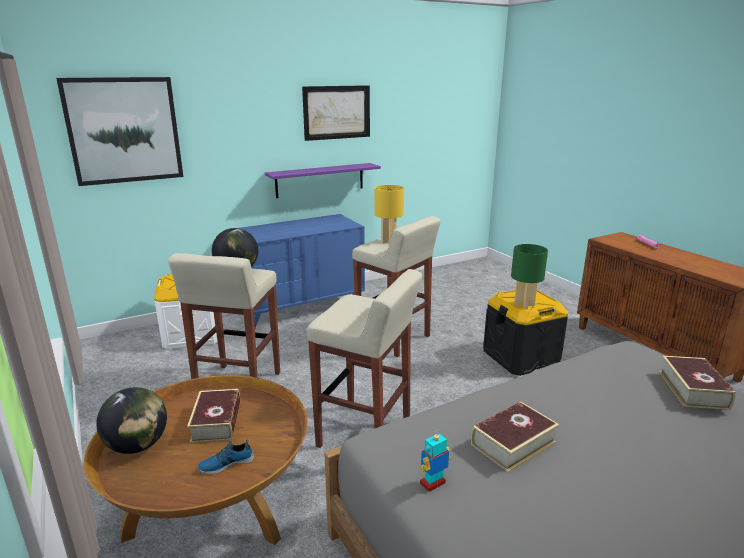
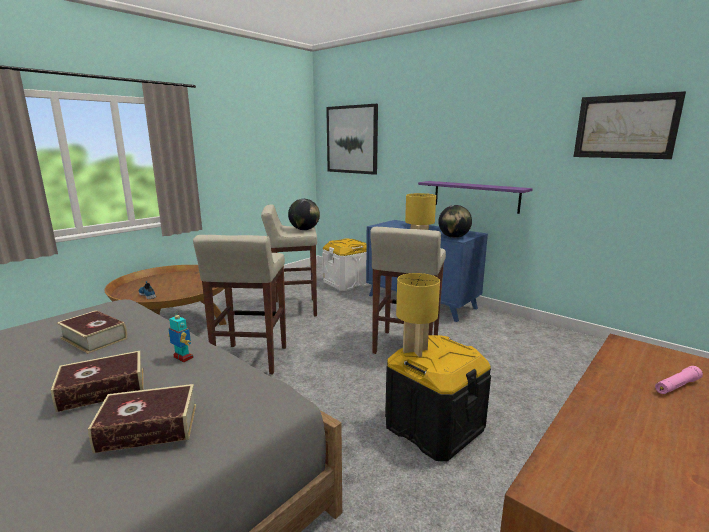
camera: 70 degrees right, 5 degrees down
globe [96,387,167,454] -> globe moved to [438,205,472,238]
book [187,389,240,443] -> book moved to [51,351,144,412]
picture [302,85,370,141] -> picture moved to [574,91,686,159]
toy robot [420,430,451,492] -> toy robot moved to [168,311,194,362]
green table lamp [511,244,548,309] -> yellow table lamp [396,273,440,357]

